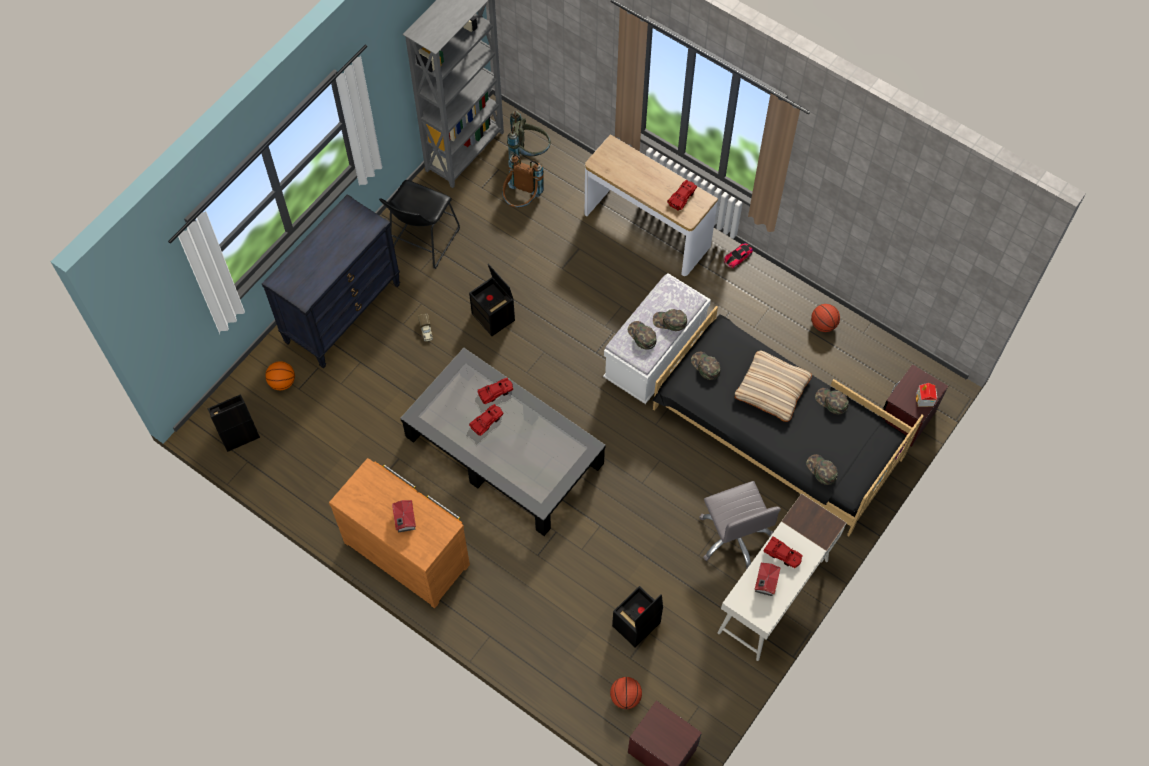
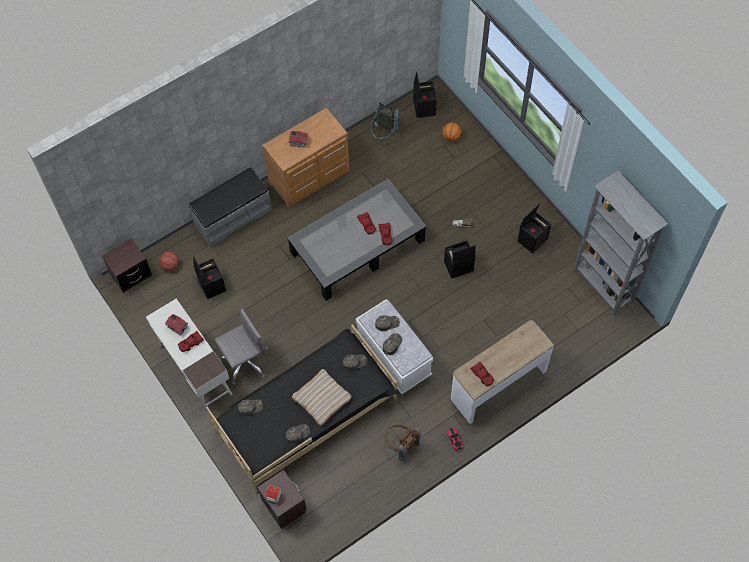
camera: 110 degrees right, 0 degrees up
black dresser [262,194,400,369] -> none
black stool [379,180,460,269] -> black storage box [517,203,551,253]
brown backpack [502,154,544,208] -> brown backpack moved to [385,424,421,461]
grey backpack [507,111,551,158] -> grey backpack moved to [371,103,400,140]
grey office chair [699,481,781,569] -> grey office chair turned 150 degrees clockwise [214,308,268,385]
basketball [811,304,840,332] -> none
none -> grey bench [188,167,272,247]

